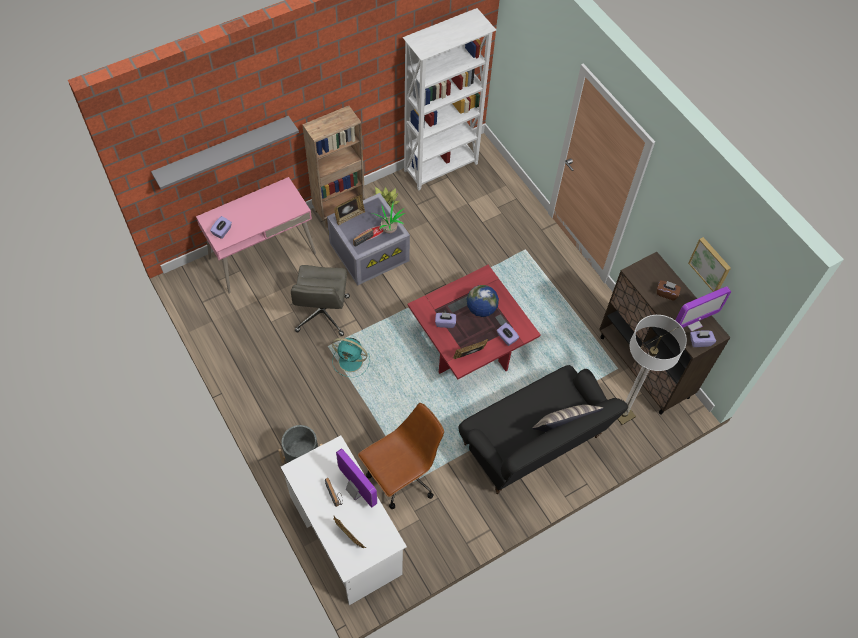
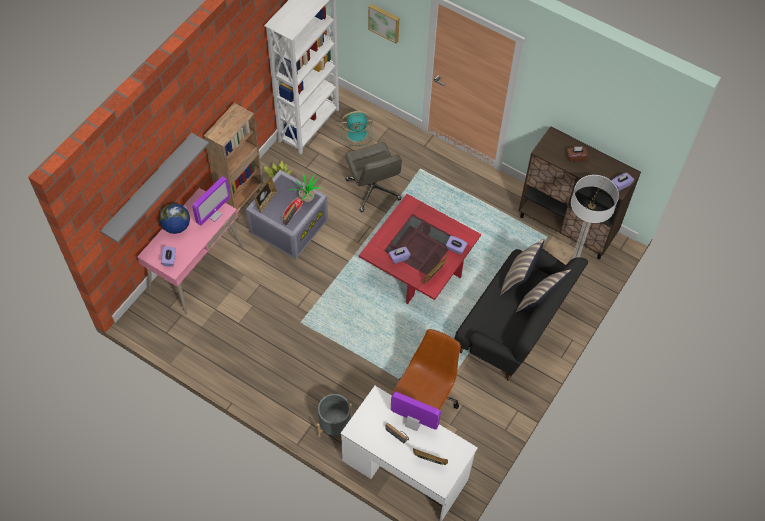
camera: 25 degrees left, 0 degrees up
grey office chair [291,265,350,336] -> grey office chair moved to [345,142,402,212]
turquoise fan [332,338,370,377] -> turquoise fan moved to [340,111,373,146]
globe [467,285,499,317] -> globe moved to [159,204,190,234]
monitor [675,286,731,332] -> monitor moved to [192,176,231,225]
picture [688,237,731,292] -> picture moved to [368,4,399,44]
none -> pillow [500,239,544,296]

